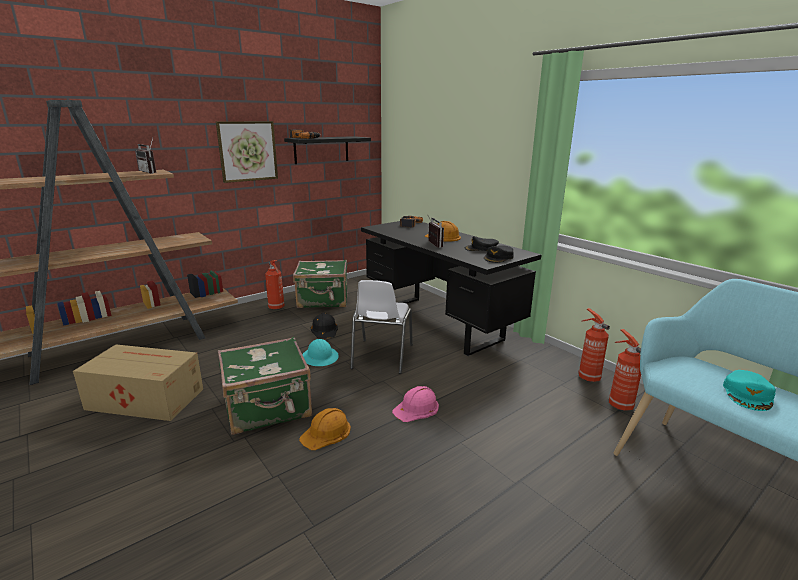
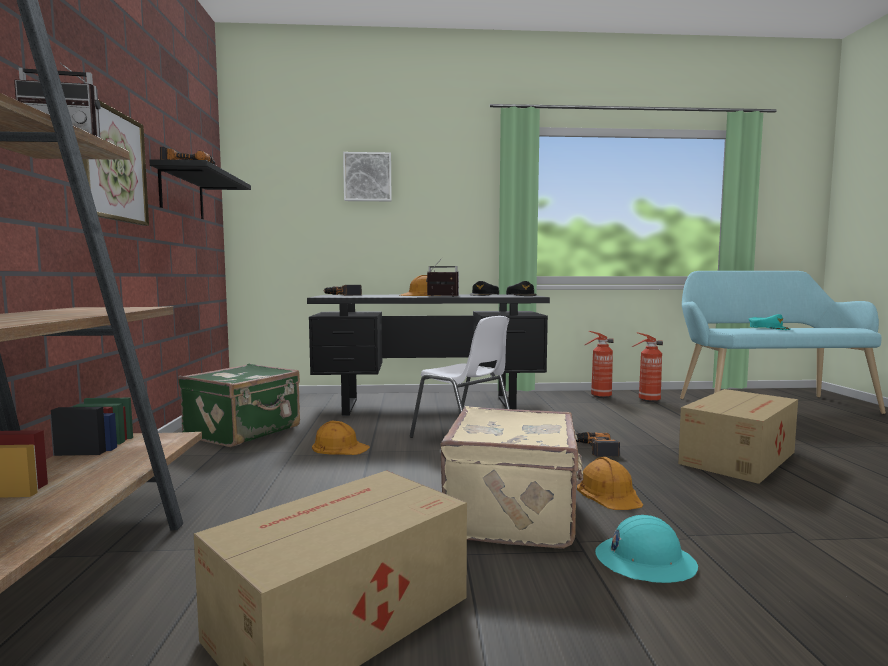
camera: 55 degrees left, 15 degrees down
green suitcase [218,337,312,435] -> beige suitcase [440,406,584,549]
fire extinguisher [265,260,285,310] -> none
turquoise hard hat [302,339,339,366] -> turquoise hard hat moved to [595,515,698,583]
black hard hat [311,313,338,339] -> orange hard hat [312,421,370,455]
pink hard hat [392,386,439,422] -> power drill [576,432,620,457]
none -> picture [343,152,392,201]
none -> cardboard box [678,389,798,484]

